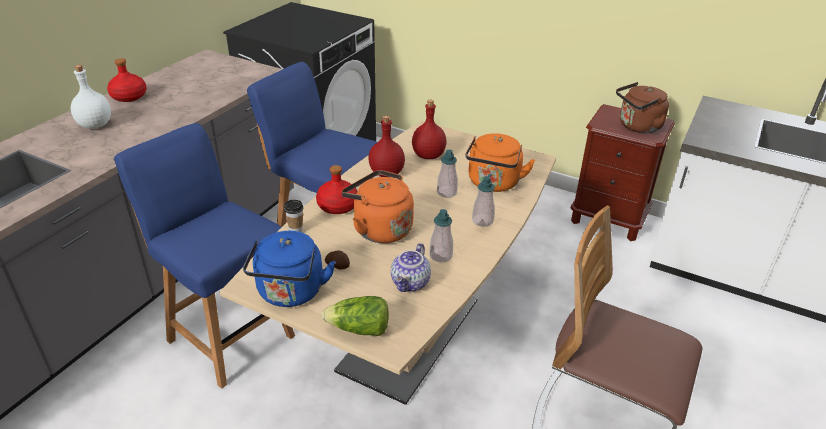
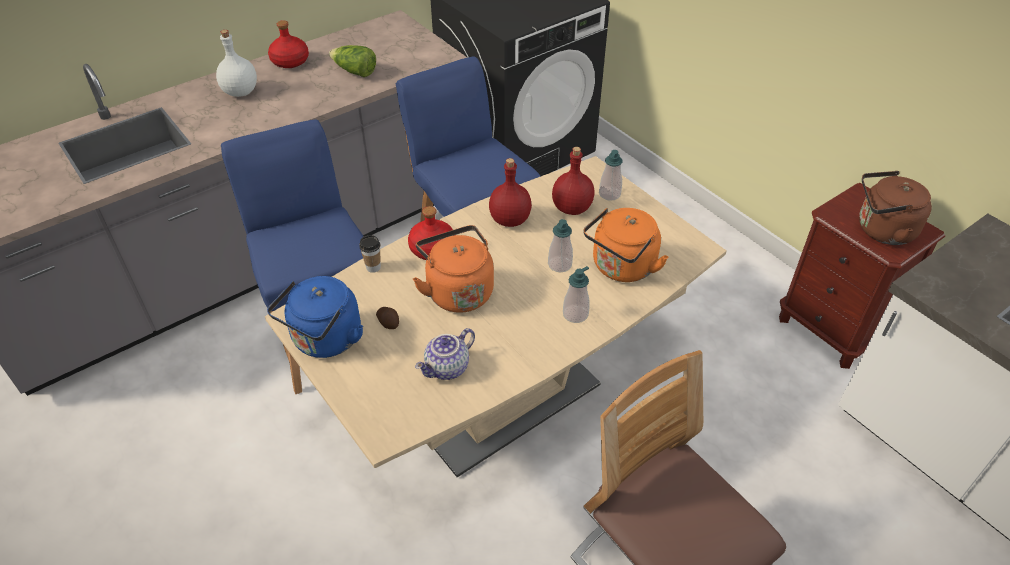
camera: 25 degrees right, 10 degrees up
lettuce [321,296,389,336] -> lettuce moved to [329,45,376,77]
soap dispenser [429,209,453,262] -> soap dispenser moved to [599,150,623,201]

